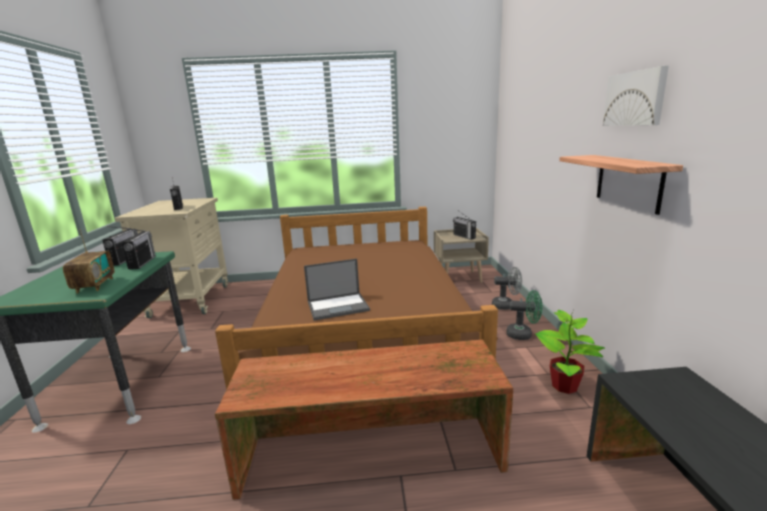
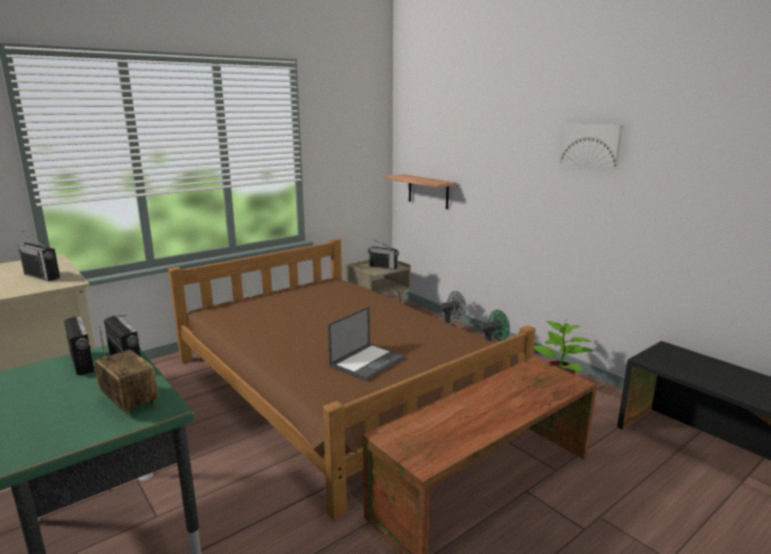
camera: 35 degrees left, 0 degrees up
shelf [559,155,683,215] -> shelf moved to [385,174,457,209]

